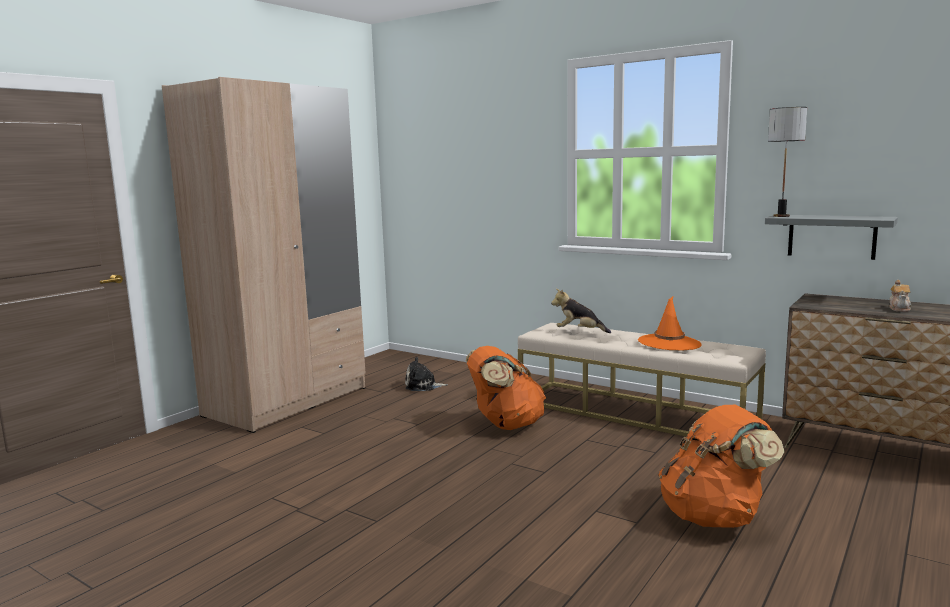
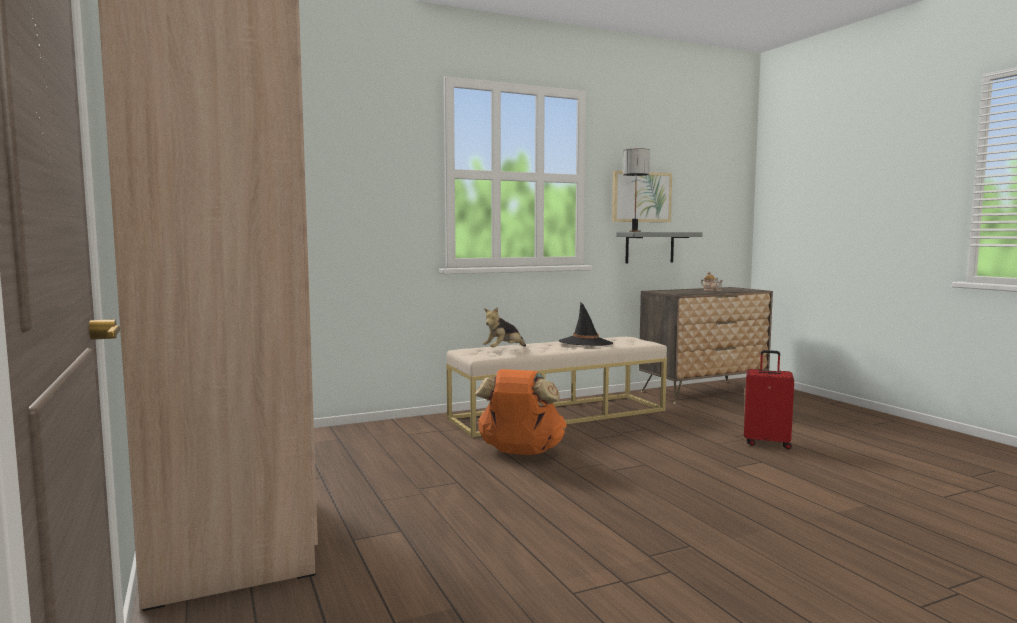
camera: 60 degrees left, 5 degrees down
plush toy [405,357,448,391] -> none
orange hat [638,297,702,351] -> black hat [559,302,613,346]
orange backpack [658,405,785,528] -> red suitcase [744,350,794,450]
none -> picture [612,171,672,222]

